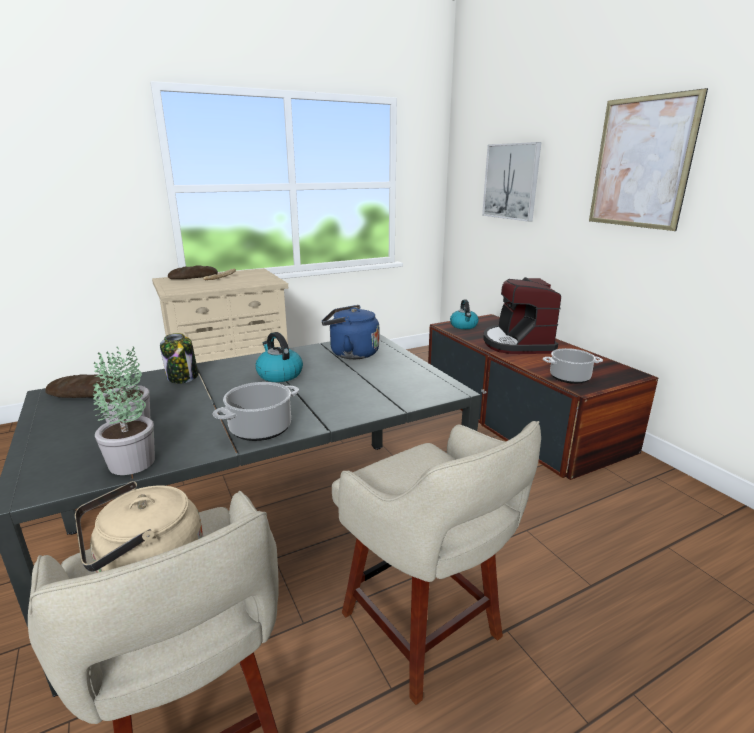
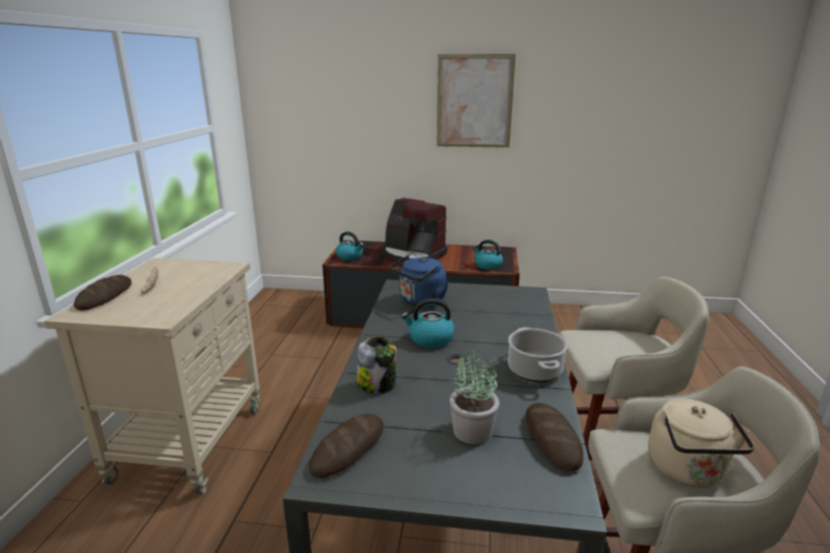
camera: 55 degrees left, 0 degrees up
potted plant [92,372,155,475] -> bread [526,403,583,472]
picture [482,142,541,222] -> none
cooking pot [543,348,603,384] -> kettle [472,240,503,270]

